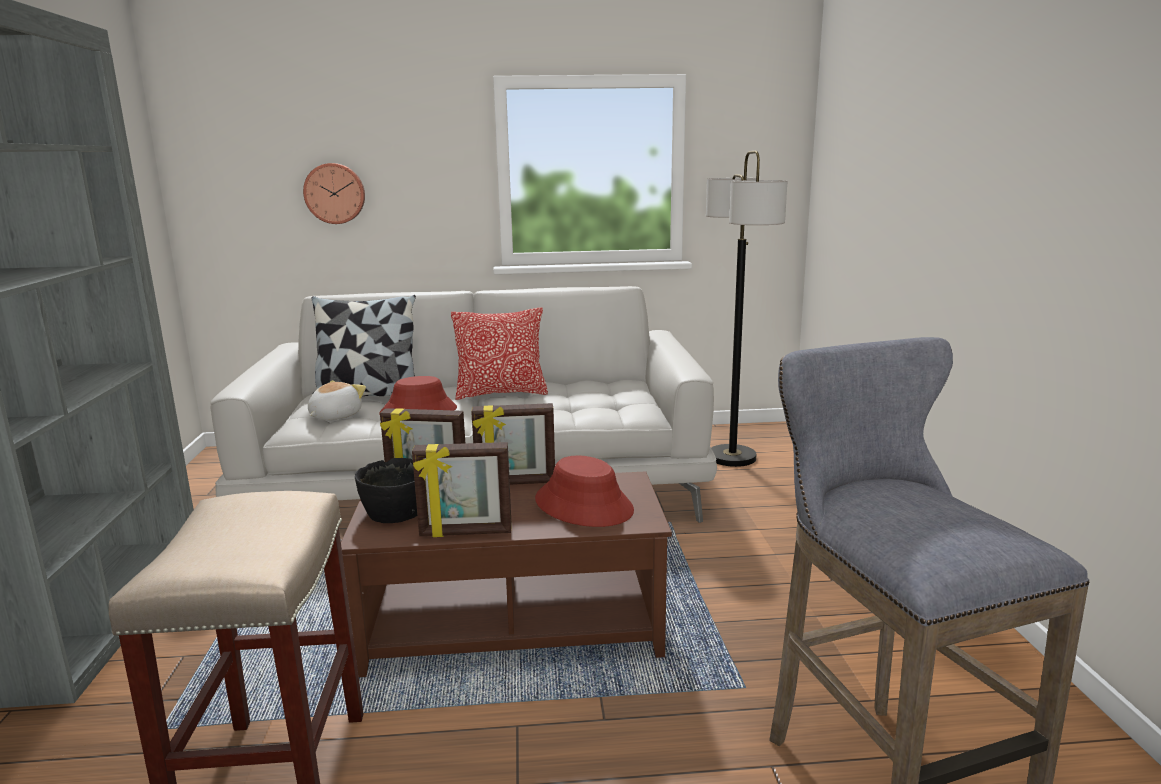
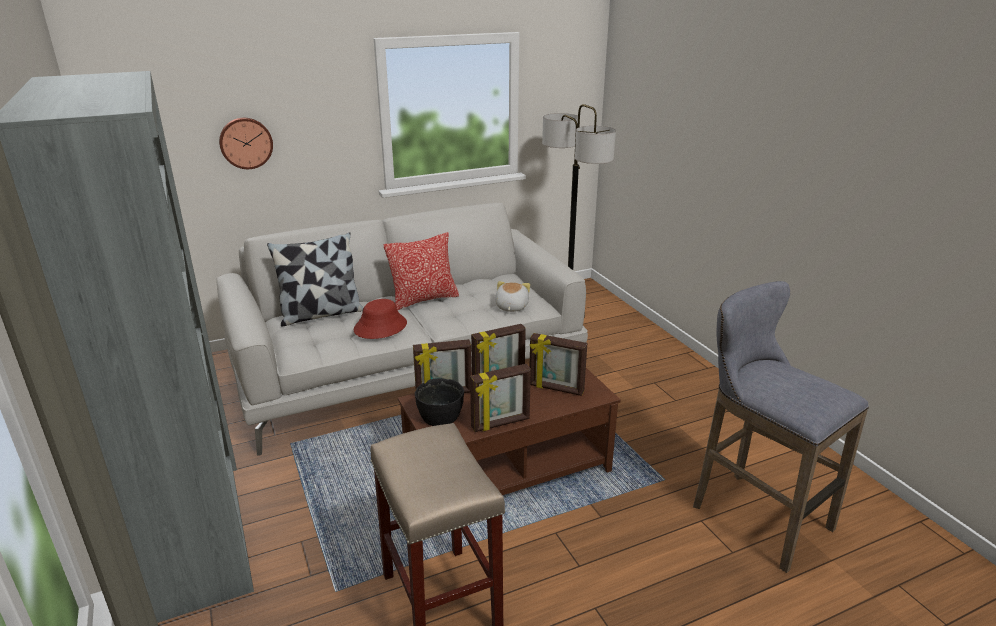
camera: 20 degrees left, 10 degrees up
plush toy [308,380,366,420] -> plush toy moved to [495,281,530,312]
red hat [535,456,634,527] -> picture frame [530,333,587,396]

